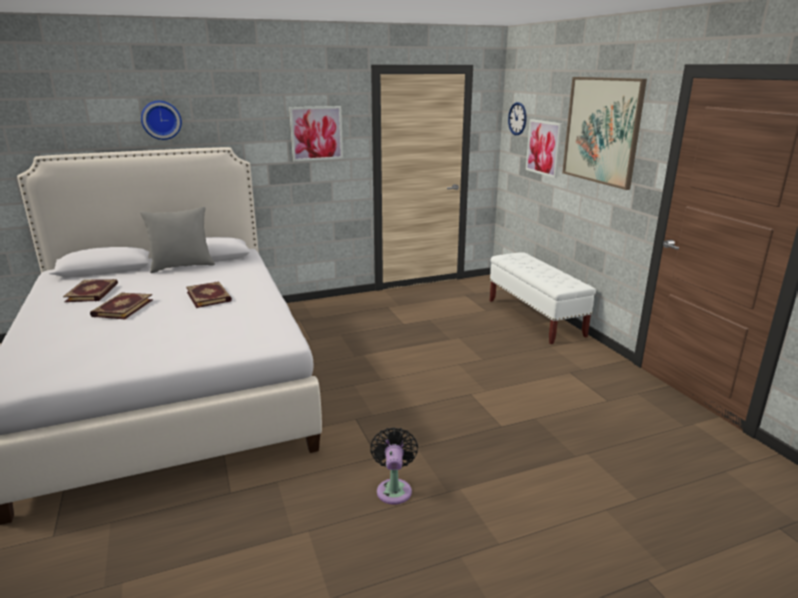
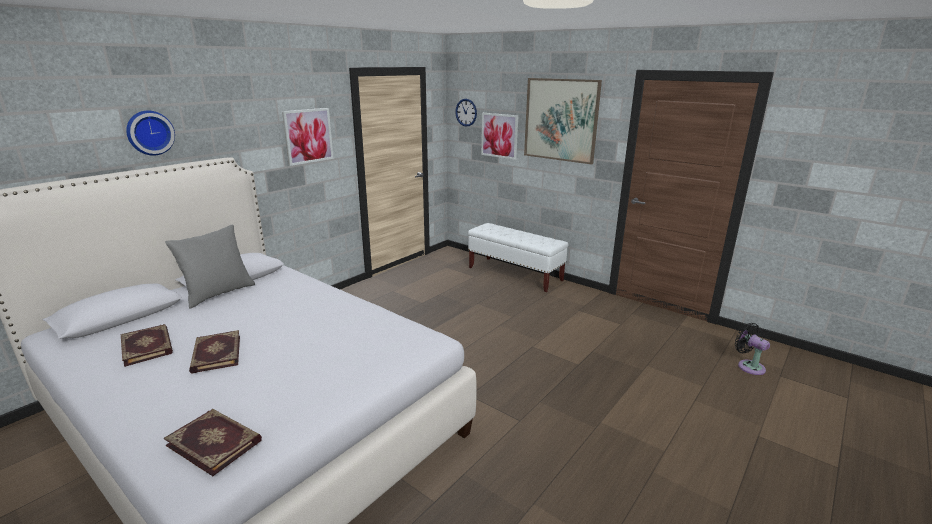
camera: 30 degrees left, 0 degrees up
book [186,282,232,308] -> book moved to [164,409,262,476]
black fan [370,427,418,505] -> black fan moved to [735,323,770,375]

